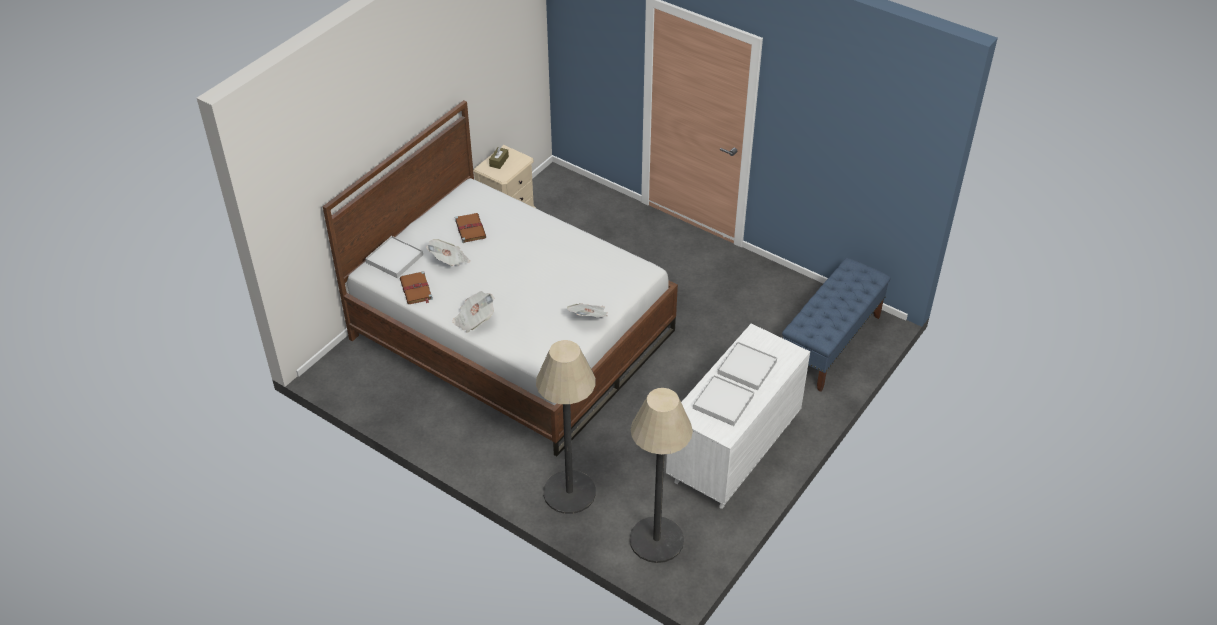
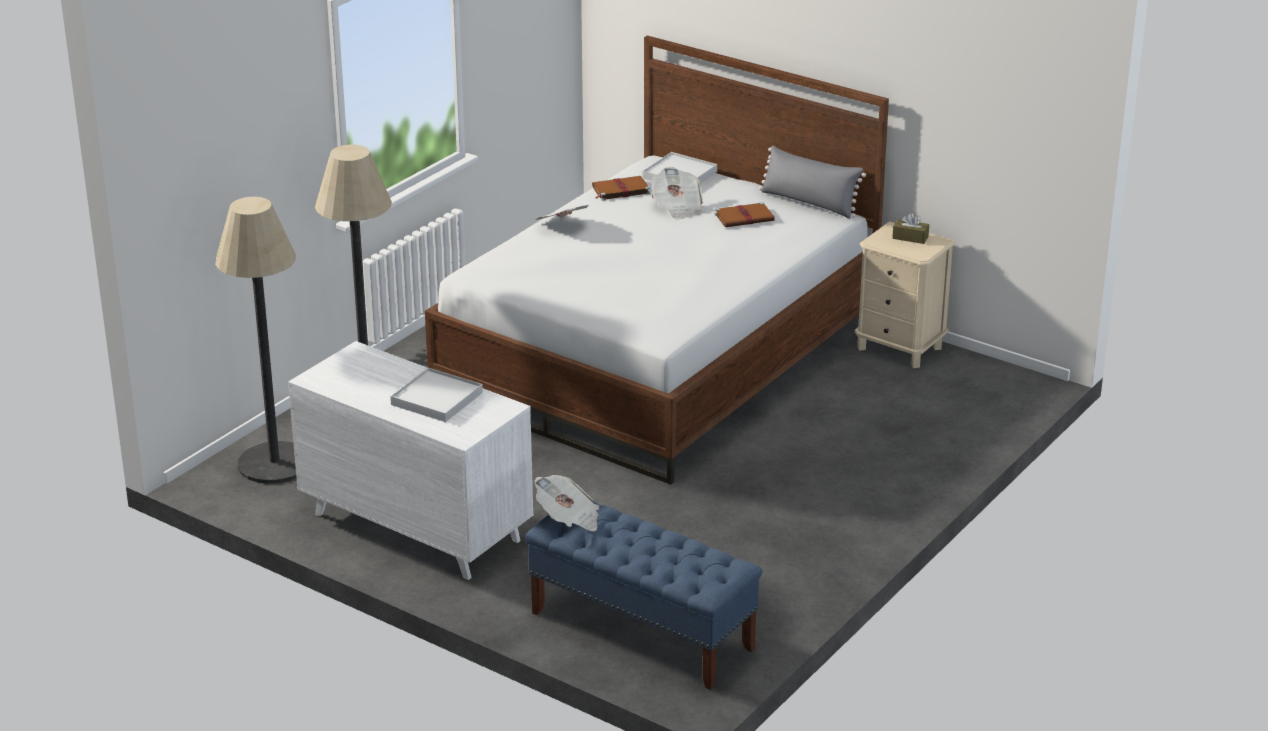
camera: 90 degrees right, 15 degrees down
newspaper [567,303,607,318] -> newspaper moved to [534,475,599,531]
white tray [693,375,754,426] -> none
none -> grey pillow [759,145,866,219]

